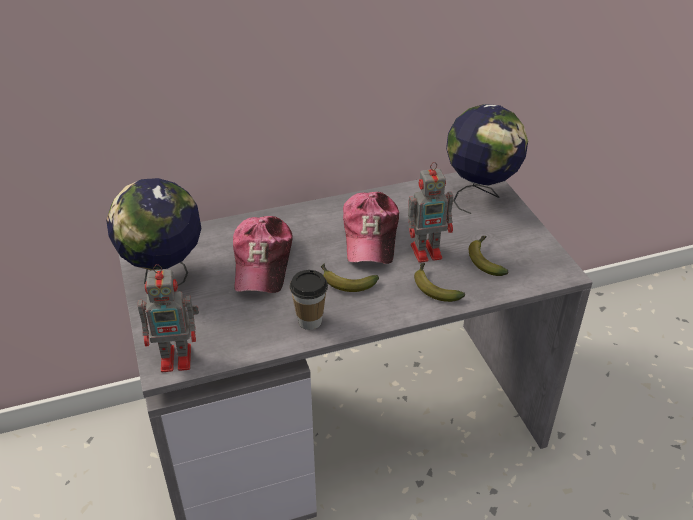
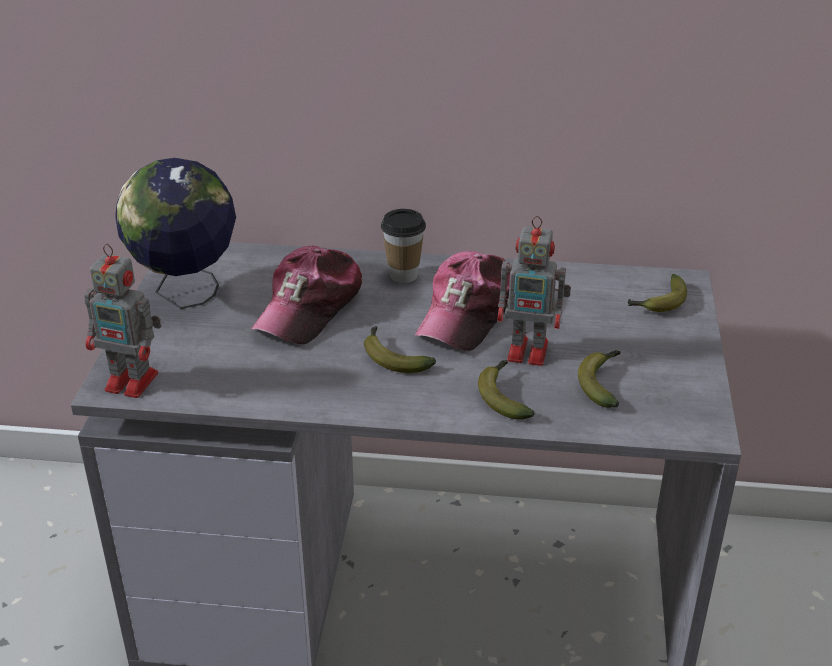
camera: 25 degrees right, 5 degrees down
cup [290,270,328,330] -> cup moved to [381,209,426,283]
globe [446,104,528,214] -> banana [628,274,687,312]

